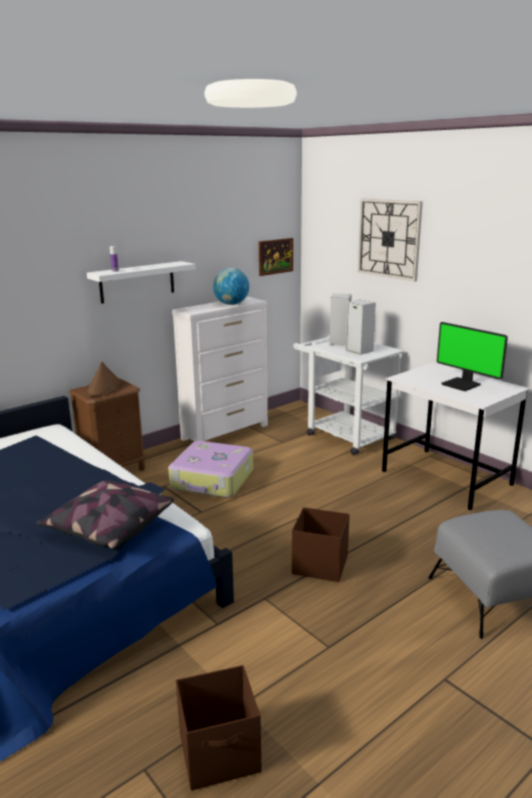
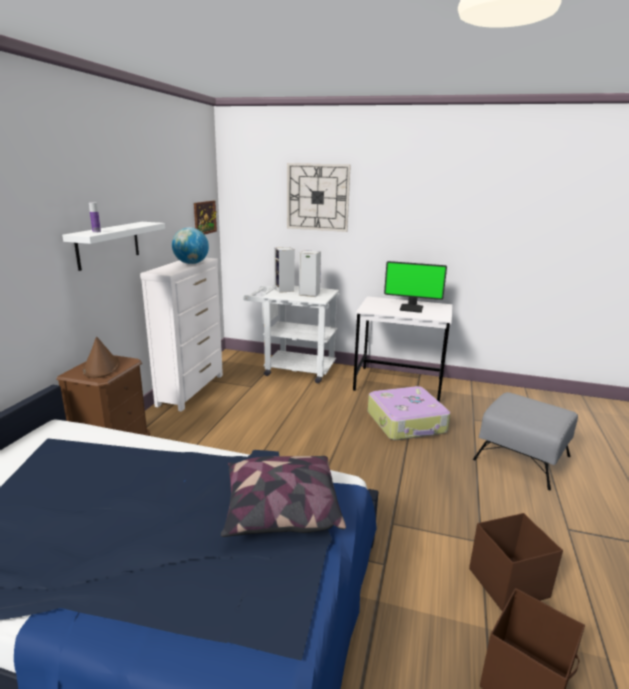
camera: 35 degrees left, 0 degrees up
suitcase [168,441,253,498] -> suitcase moved to [368,386,450,440]
brown storage box [292,507,349,582] -> brown storage box moved to [469,513,563,611]

